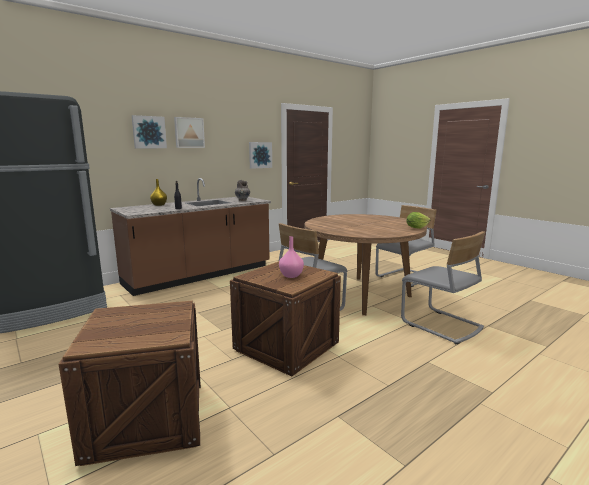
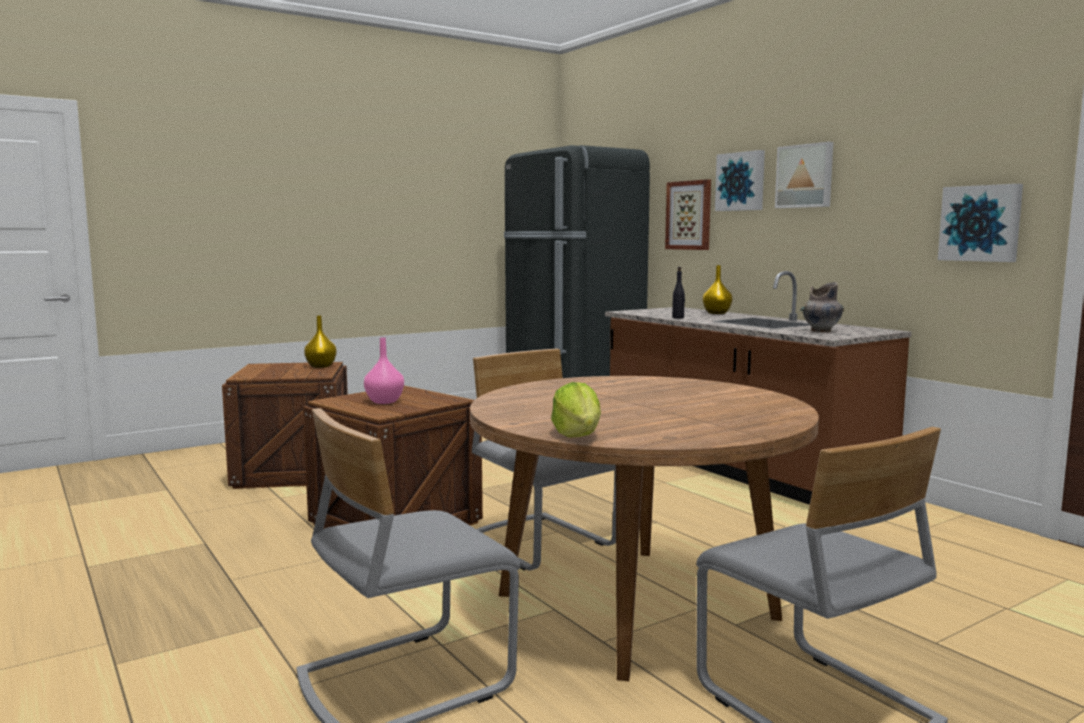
camera: 95 degrees right, 5 degrees down
none -> yellow vase [304,316,337,368]
none -> picture [665,179,711,250]

